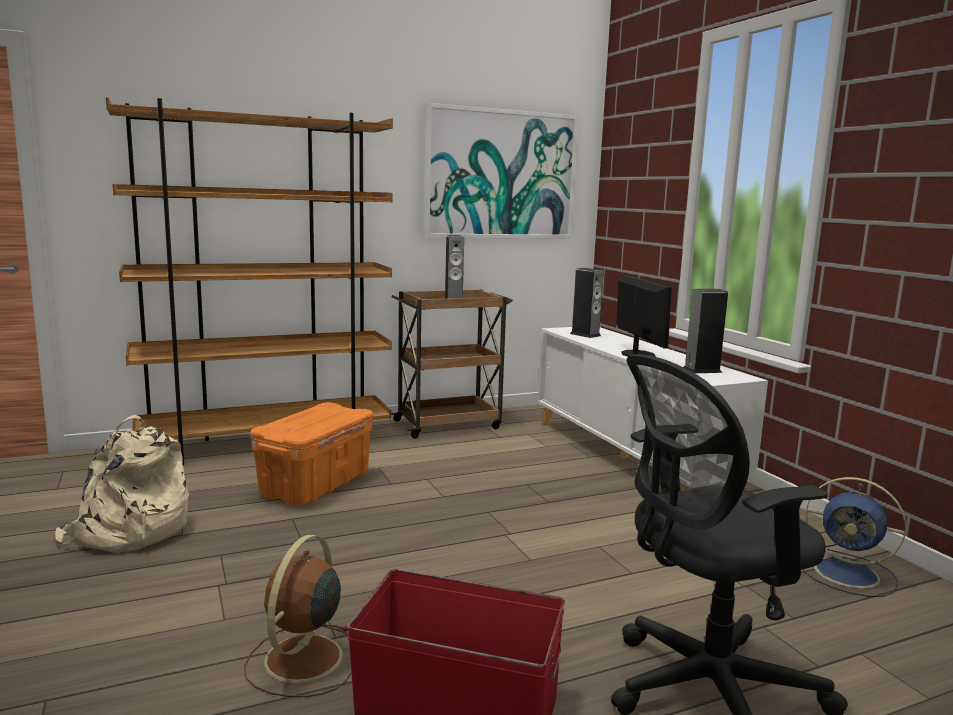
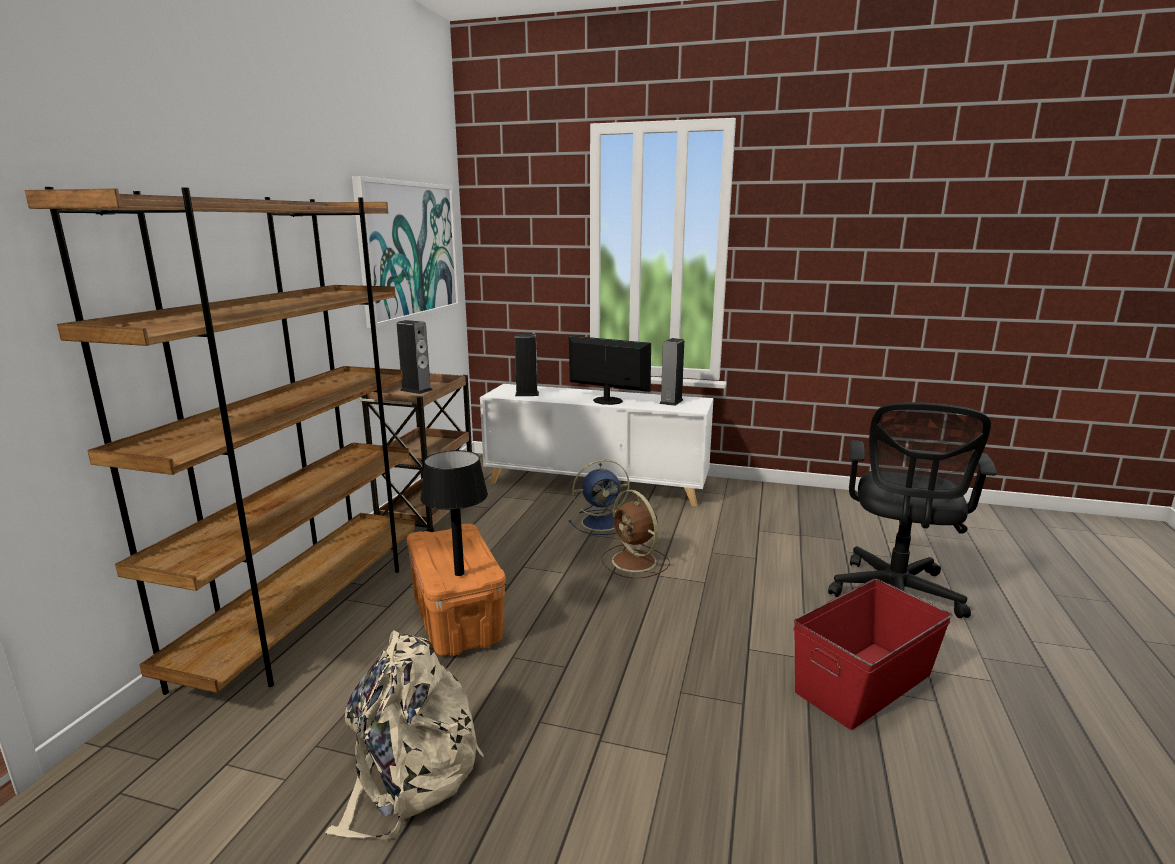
camera: 50 degrees left, 5 degrees up
brown fan [244,535,352,697] -> brown fan moved to [602,490,670,579]
blue fan [803,477,906,597] -> blue fan moved to [569,459,630,535]
none -> black table lamp [420,450,488,576]

